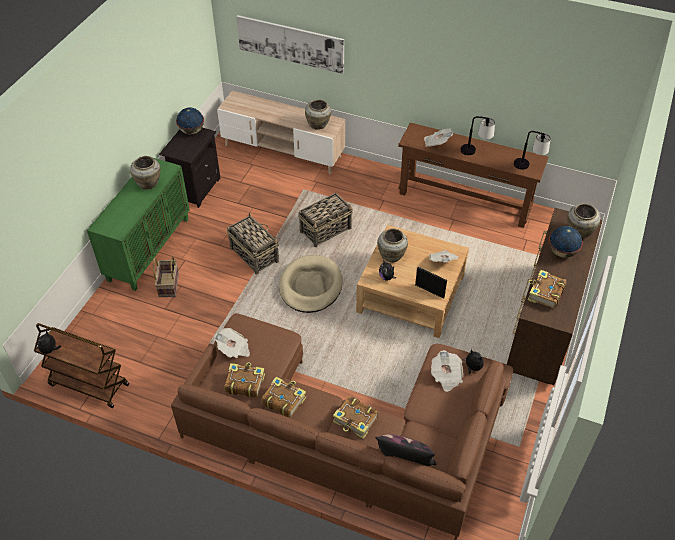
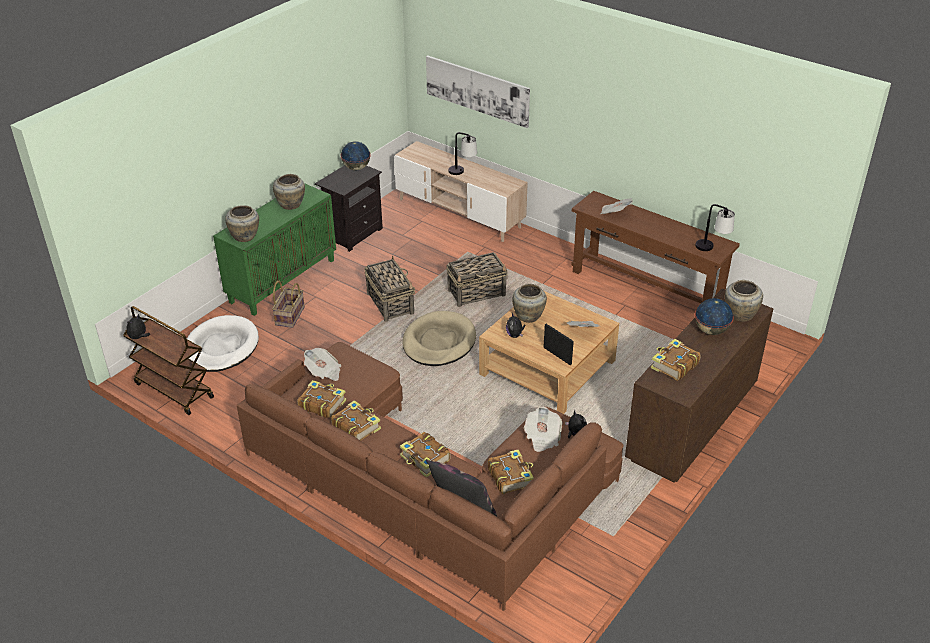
camera: 15 degrees right, 10 degrees down
beige vase [305,100,331,129] -> beige vase moved to [225,205,259,242]
table lamp [461,116,495,155] -> table lamp moved to [448,132,477,175]
none -> white dog bed [187,315,259,372]
none -> book [488,449,534,494]

